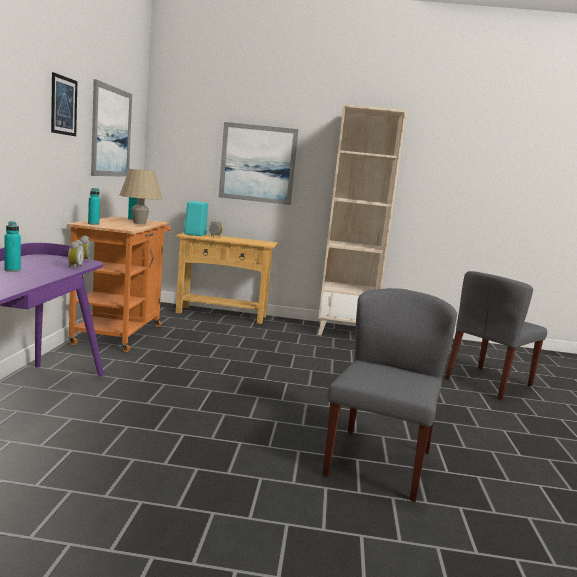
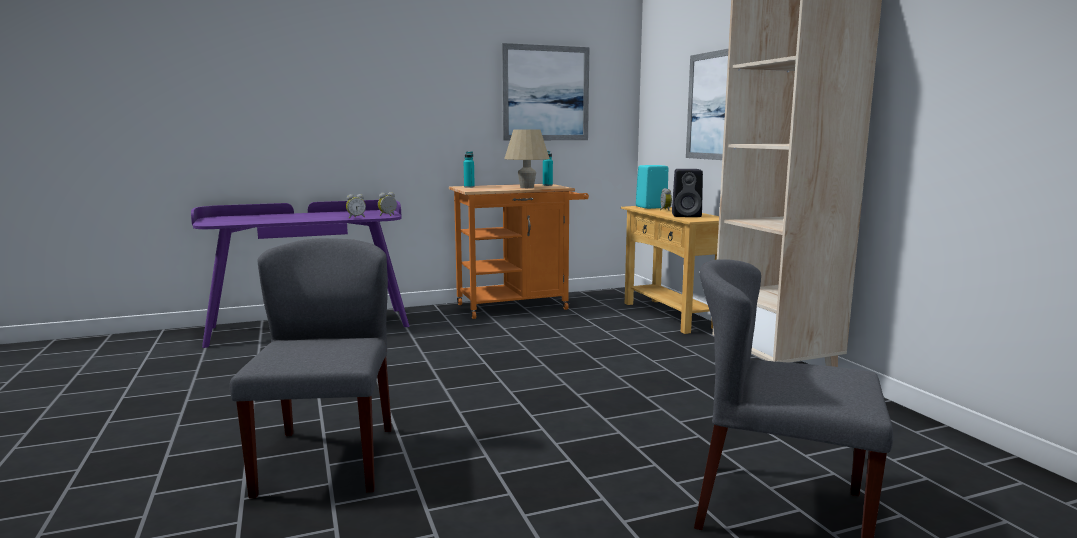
camera: 65 degrees right, 0 degrees up
turquoise bottle [4,221,21,272] -> none
picture [51,72,77,136] -> none
grey chair [323,288,457,502] -> grey chair turned 90 degrees counterclockwise [230,238,392,499]
none -> black speaker [672,169,703,217]

